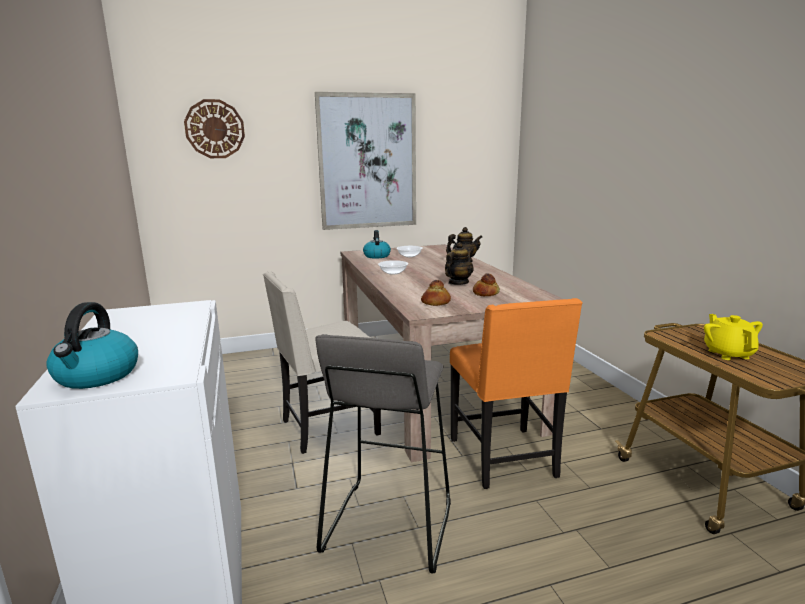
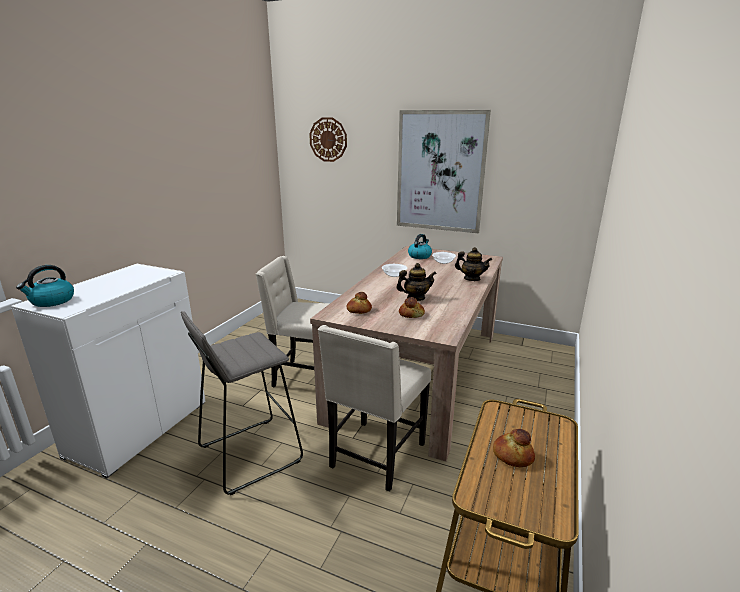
camera: 40 degrees right, 5 degrees up
orange chair [450,298,583,489] -> beige chair [318,325,431,492]
yellow teapot [704,314,763,360] -> bread [493,429,535,467]

